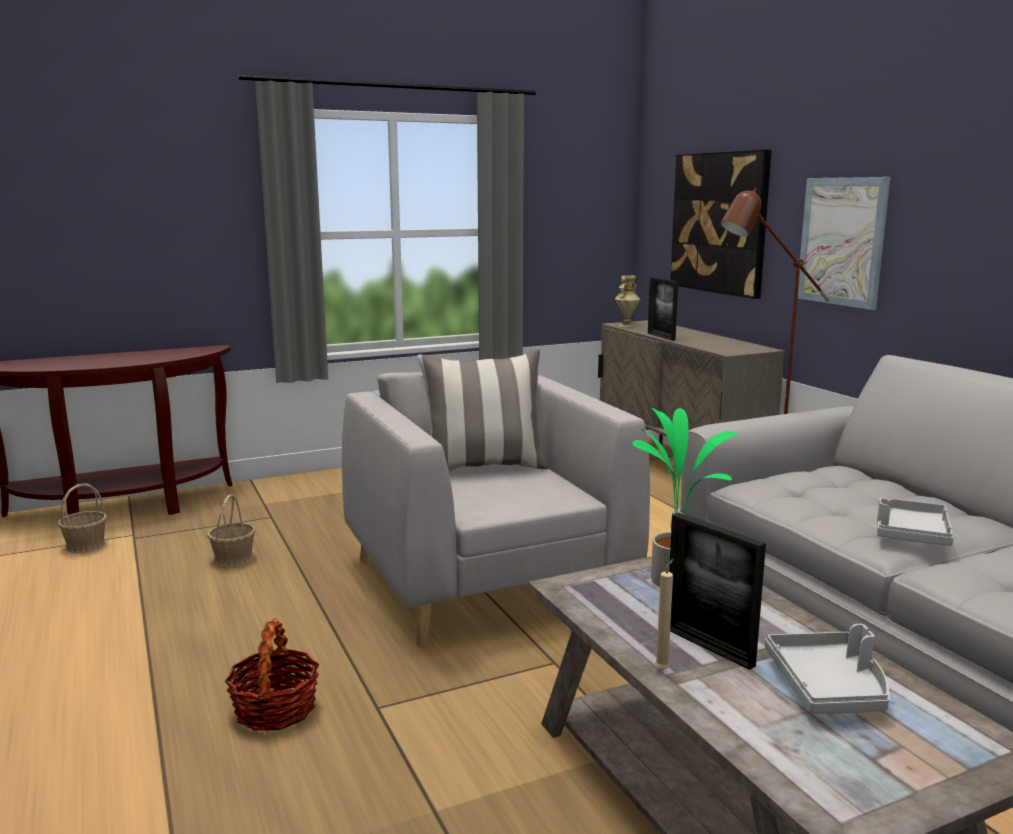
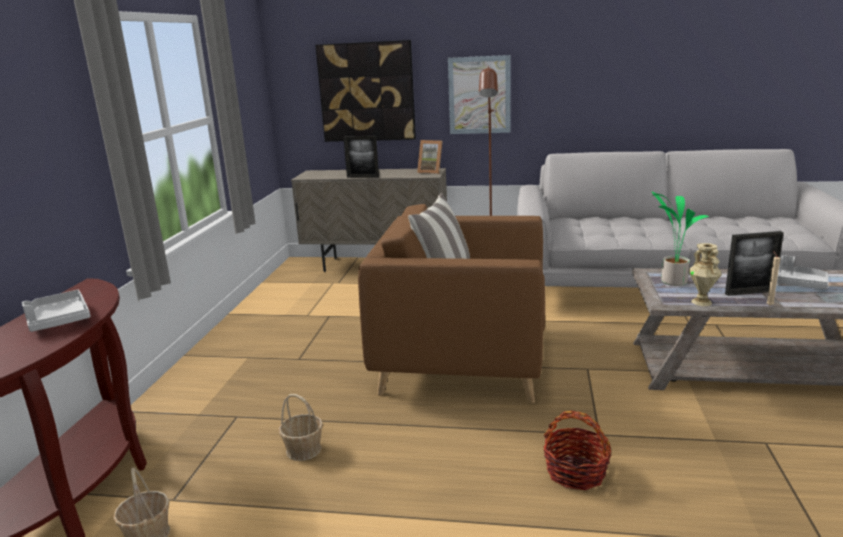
camera: 55 degrees left, 5 degrees up
grey armchair [342,368,650,647] -> brown armchair [358,204,545,404]
beige vase [615,275,640,327] -> beige vase moved to [689,243,722,306]
grey tray [877,498,954,546] -> grey tray moved to [22,290,90,332]
none -> picture frame [417,140,442,174]

